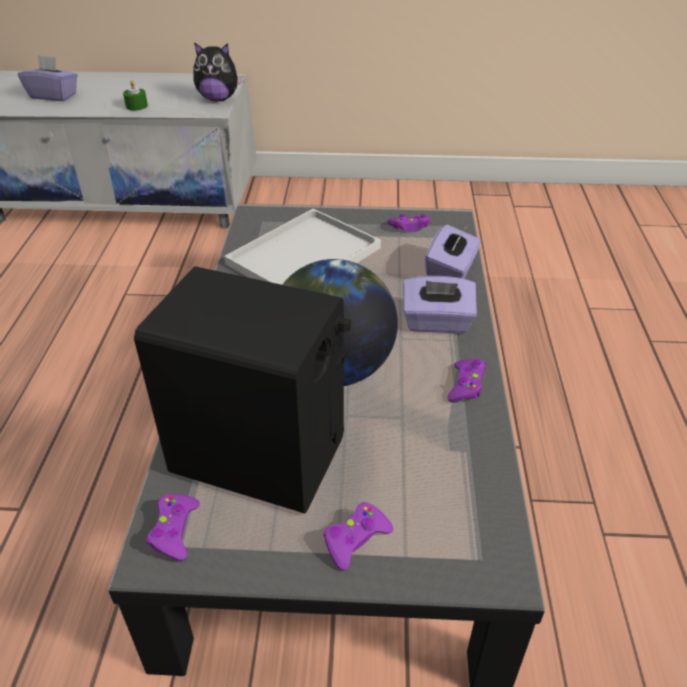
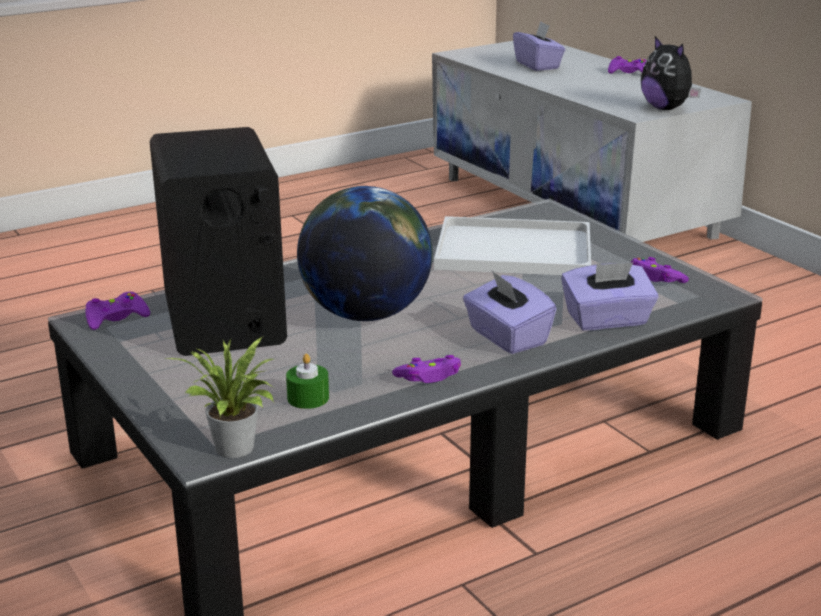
camera: 55 degrees right, 15 degrees down
green candle [123,80,148,111] -> green candle moved to [286,353,329,409]
purple game controller [323,502,393,570] -> purple game controller moved to [608,56,647,74]
none -> potted plant [167,337,274,458]

